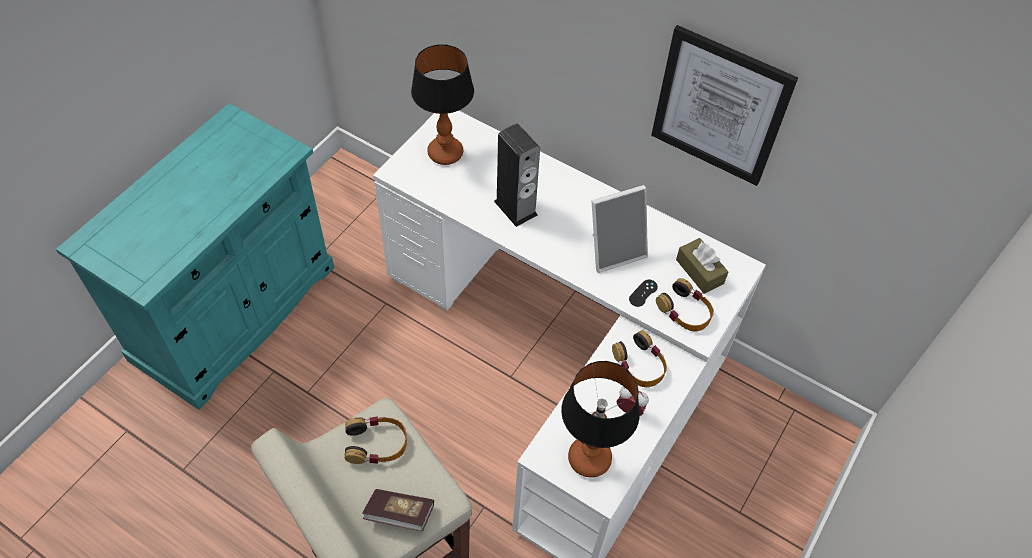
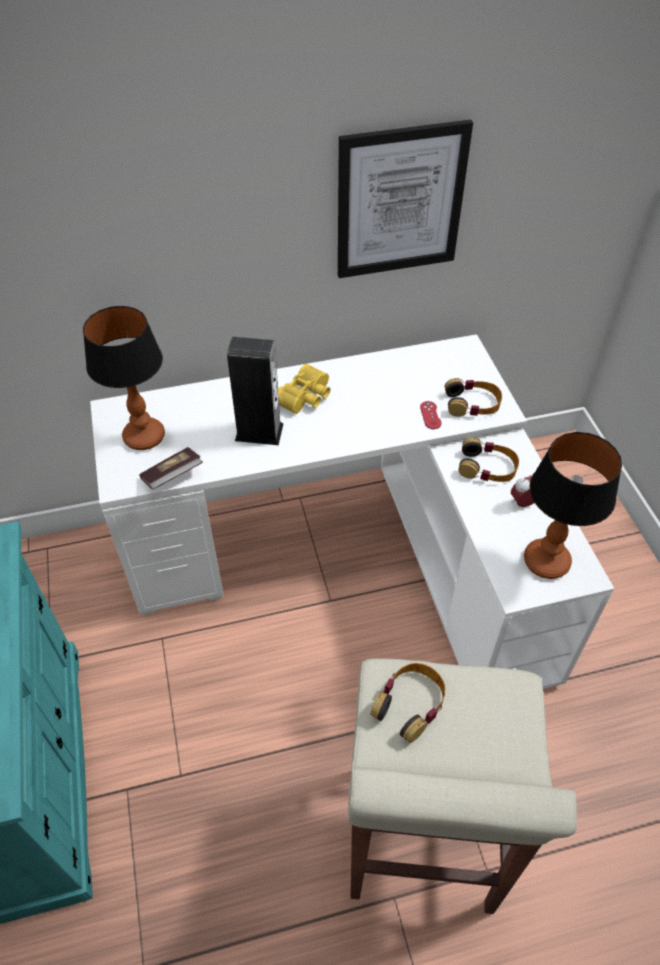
camera: 45 degrees left, 5 degrees down
book [362,489,434,531] -> book moved to [139,447,203,489]
picture frame [591,185,648,273] -> none
black game controller [629,280,658,307] -> red game controller [420,401,442,429]
brown tissue box [676,238,728,294] -> none
none -> yellow binoculars [278,364,331,414]

